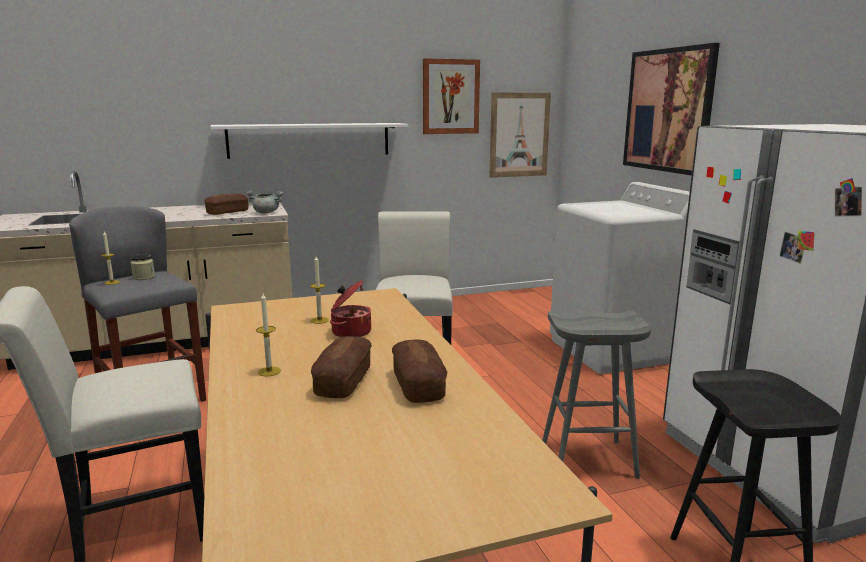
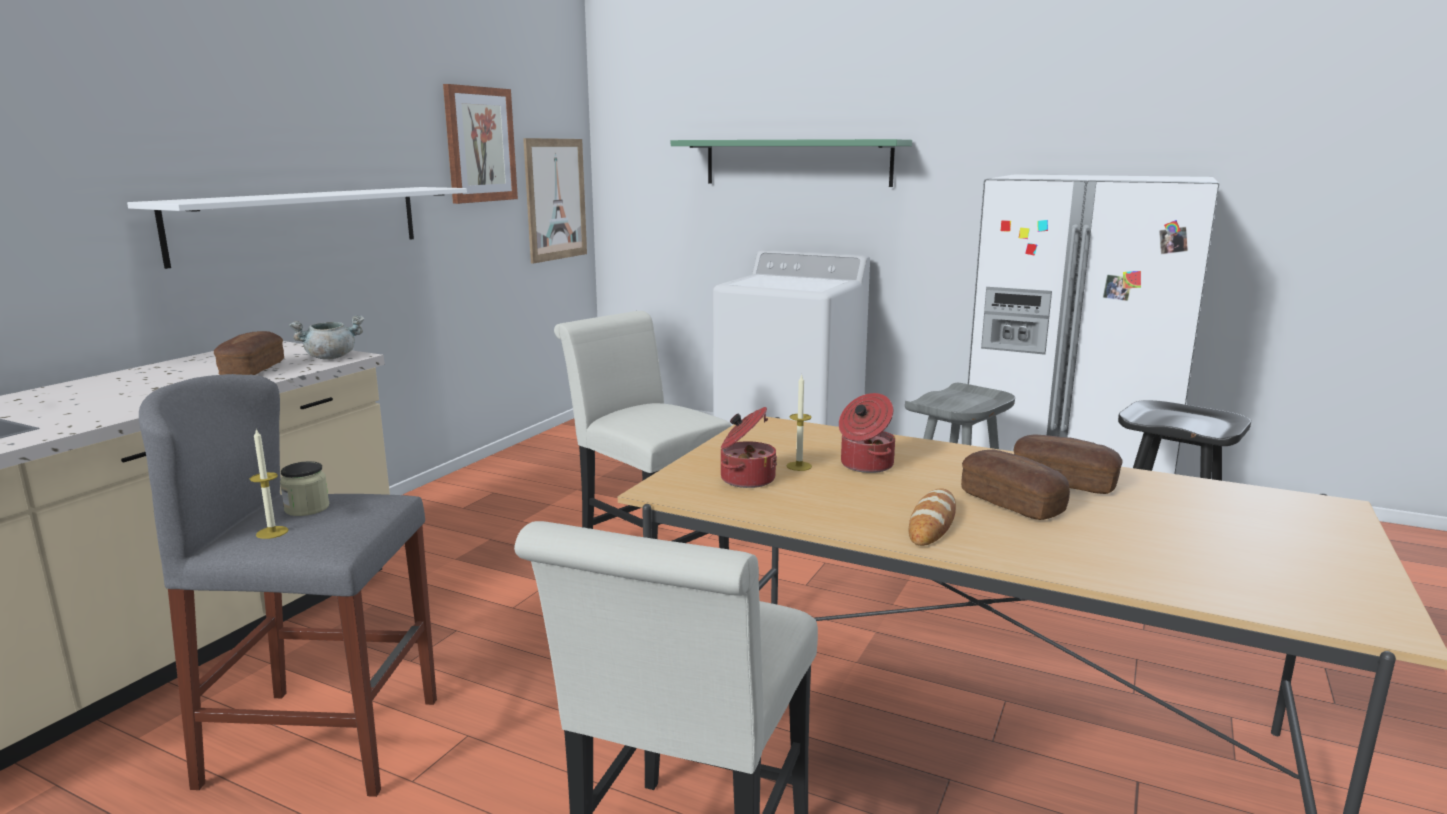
camera: 45 degrees left, 0 degrees up
candle [256,293,281,376] -> bread [909,489,956,546]
picture [623,43,720,176] -> green shelf [671,139,912,187]
none -> cooking pot [721,407,777,488]

